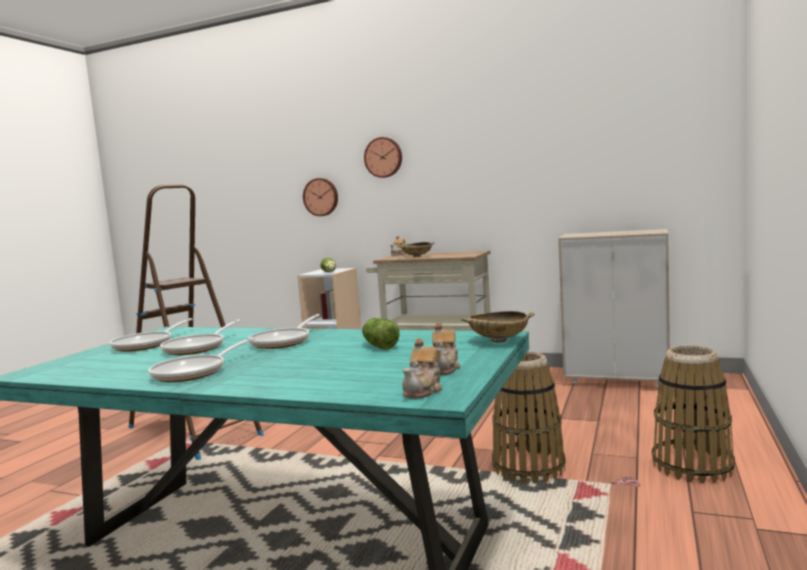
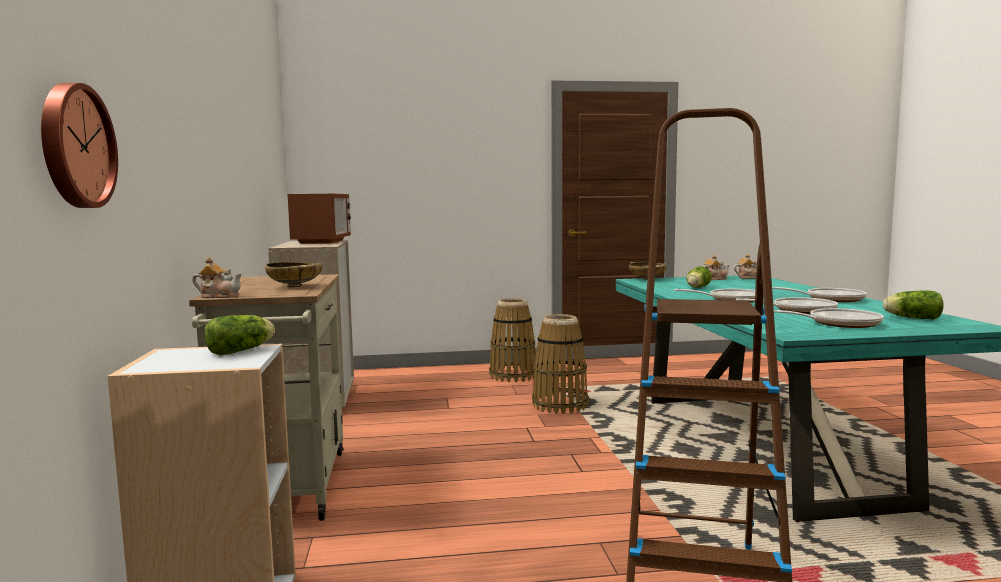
camera: 120 degrees left, 0 degrees up
wall clock [364,137,402,178] -> none
none -> microwave [288,194,351,244]
none -> lettuce [883,291,944,320]

